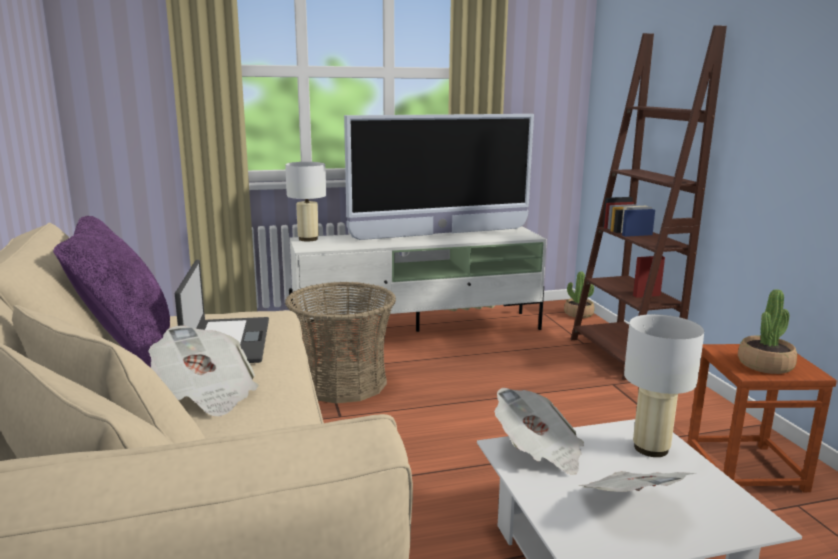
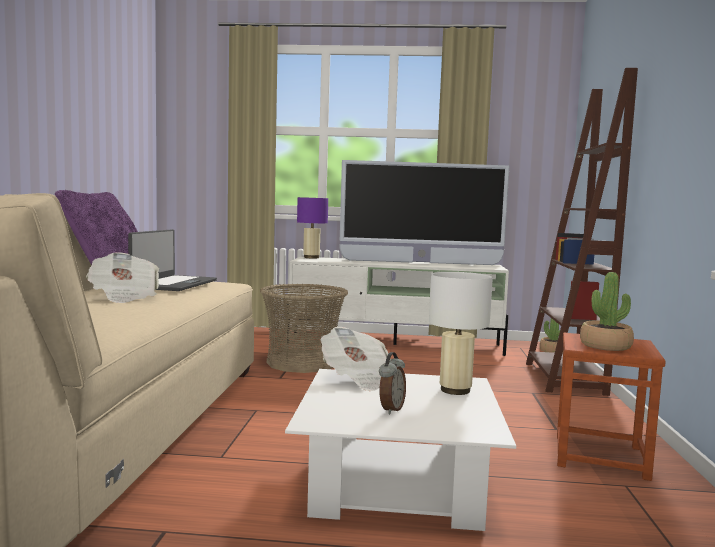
camera: 20 degrees right, 10 degrees down
white table lamp [285,162,326,242] -> purple table lamp [297,197,328,259]
newspaper [579,471,696,492] -> alarm clock [379,352,406,414]

